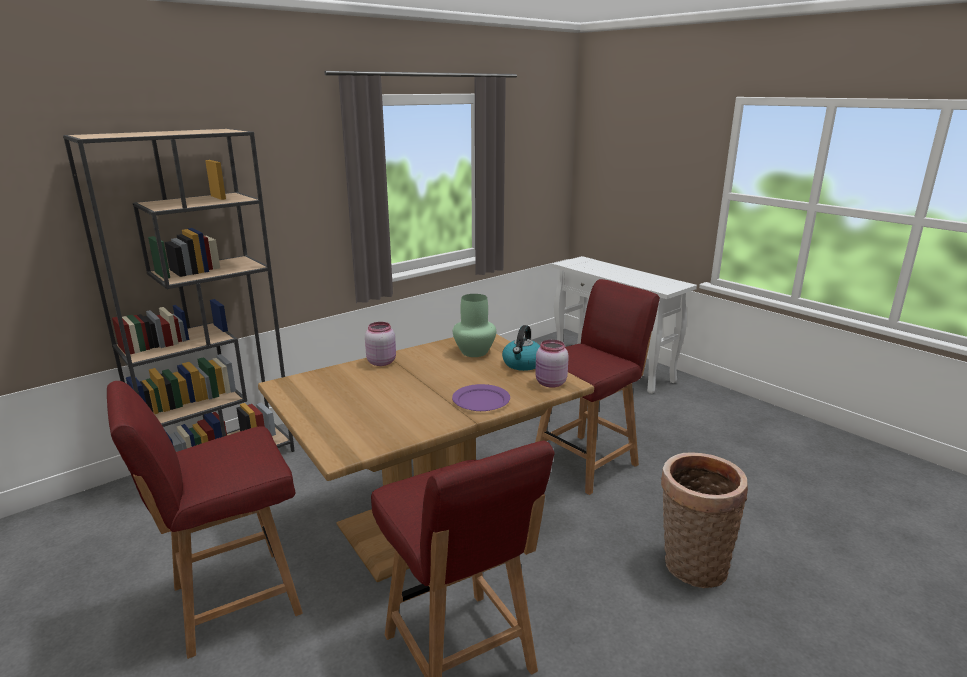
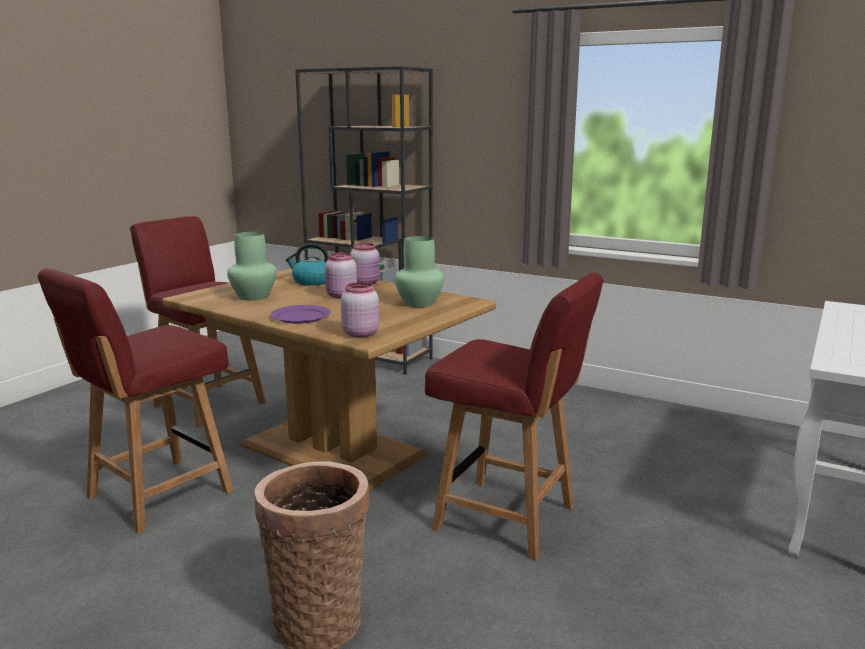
camera: 70 degrees right, 5 degrees down
kettle [502,325,540,371] -> kettle moved to [285,243,329,286]
none -> green vase [227,232,277,301]
none -> pink jar [325,253,357,299]

